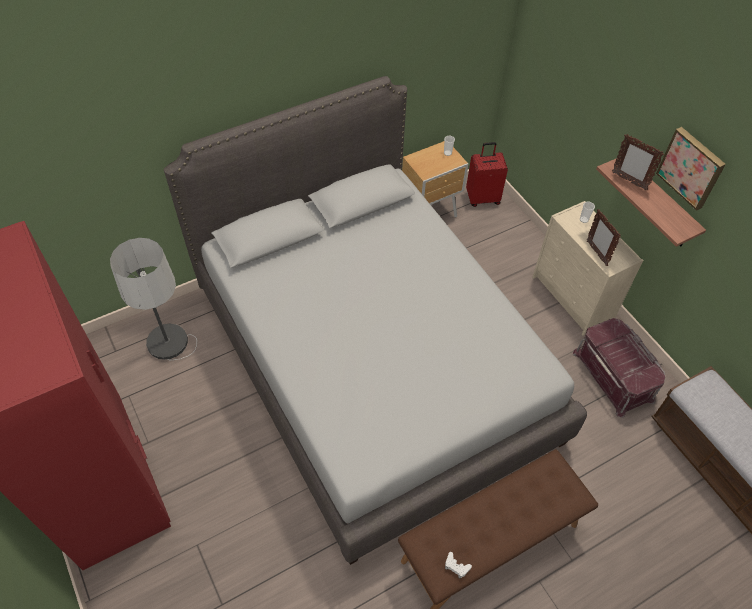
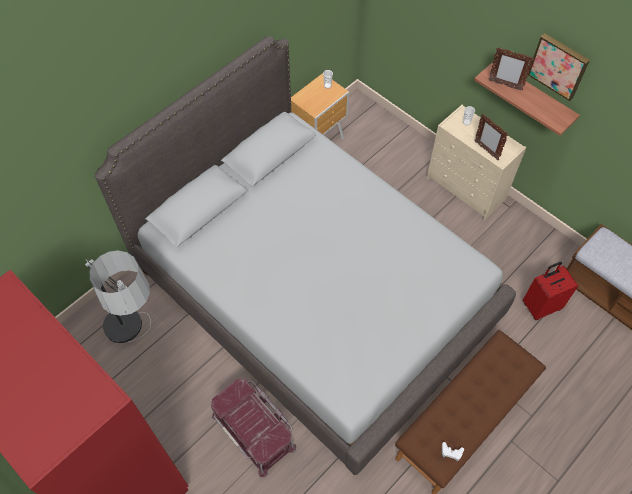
camera: 15 degrees left, 5 degrees up
red suitcase [466,142,508,207] -> red suitcase moved to [523,262,578,320]
red storage box [573,318,665,418] -> red storage box moved to [211,379,296,477]

